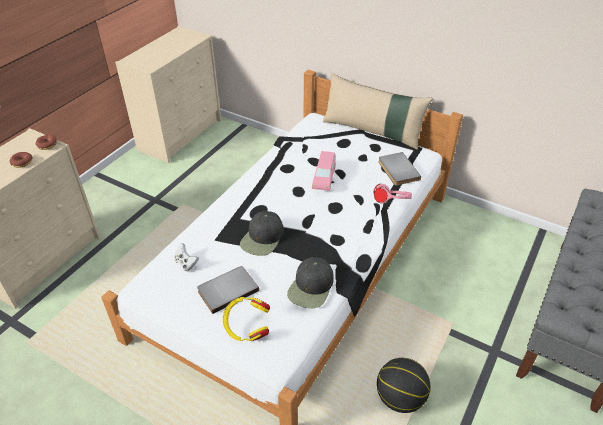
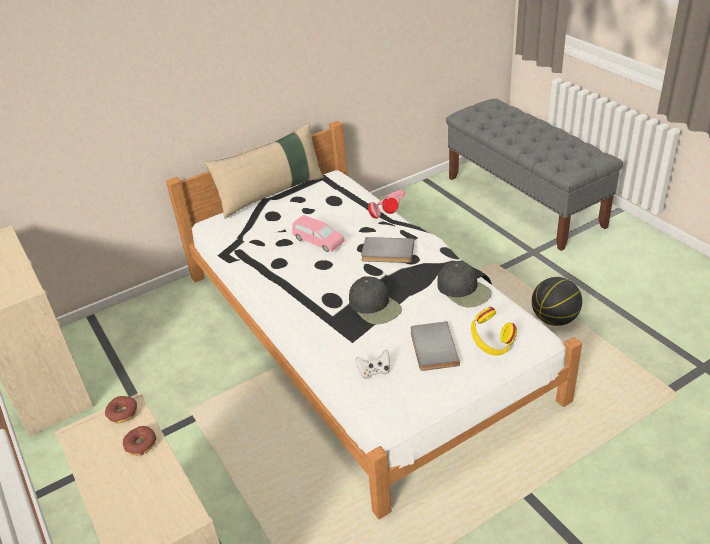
camera: 60 degrees left, 5 degrees down
grey book [378,152,421,185] -> grey book moved to [361,237,414,263]

